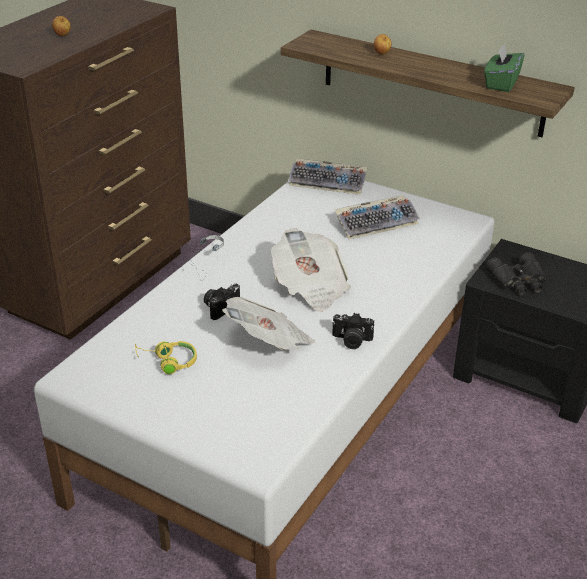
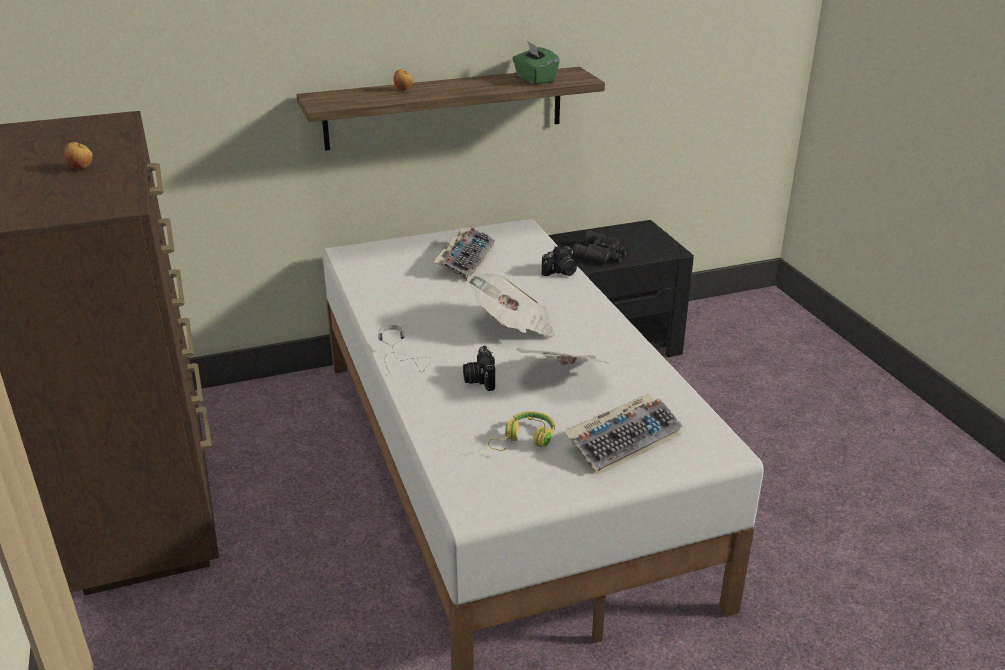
camera: 50 degrees left, 5 degrees down
keyboard [288,158,367,195] -> keyboard moved to [564,394,684,475]
camera [332,313,374,349] -> camera moved to [542,246,577,276]

